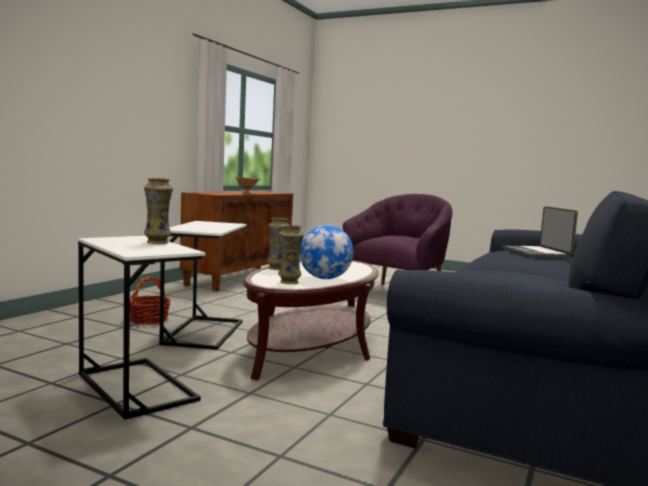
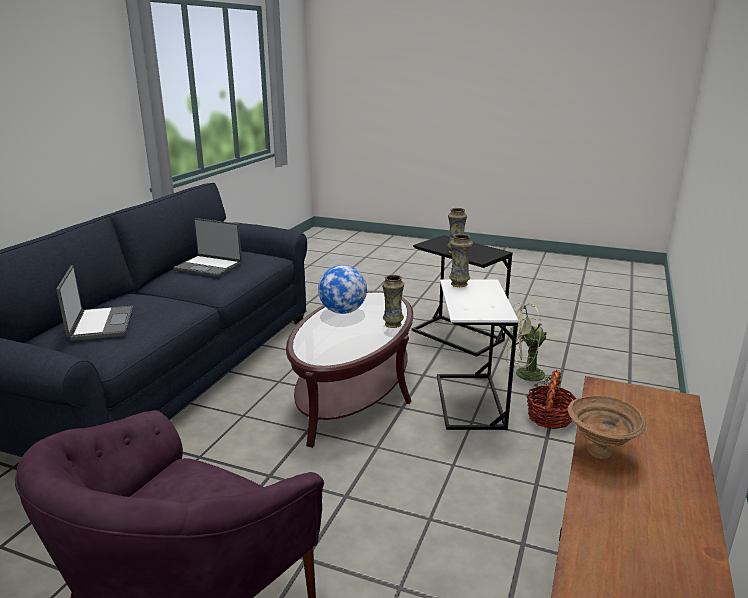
camera: 175 degrees right, 15 degrees up
white side table [78,236,206,420] -> black side table [412,235,513,357]
vase [278,225,304,284] -> vase moved to [449,234,473,287]
none -> laptop [173,218,242,277]
none -> green fan [502,303,551,387]

